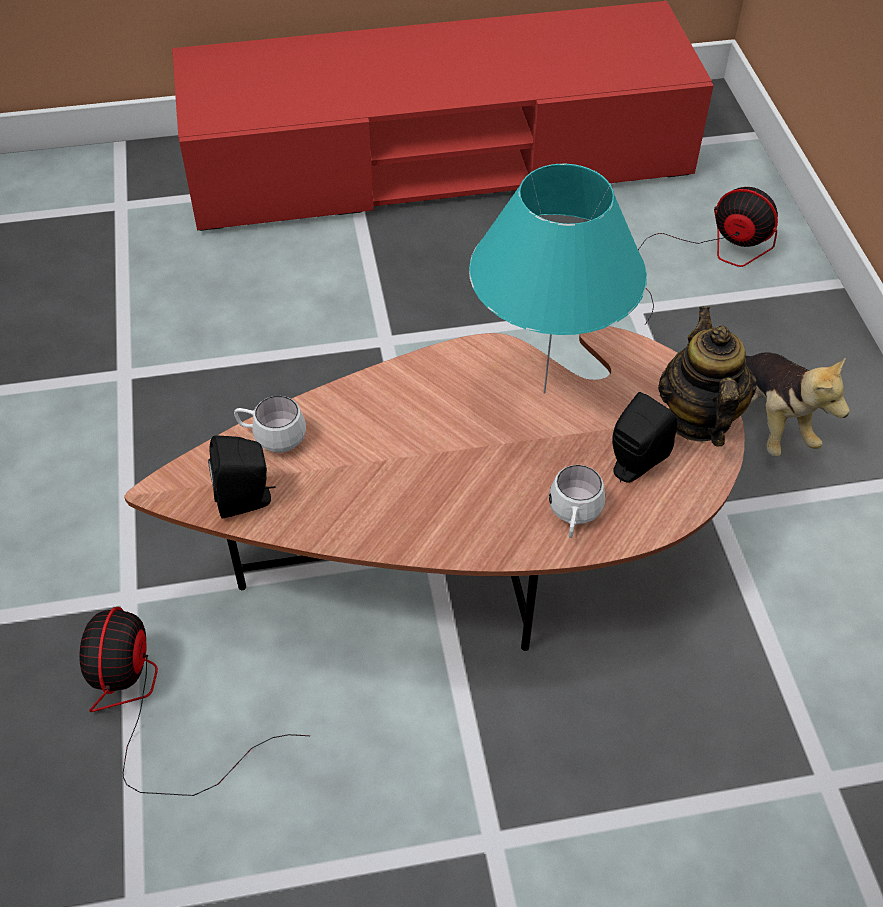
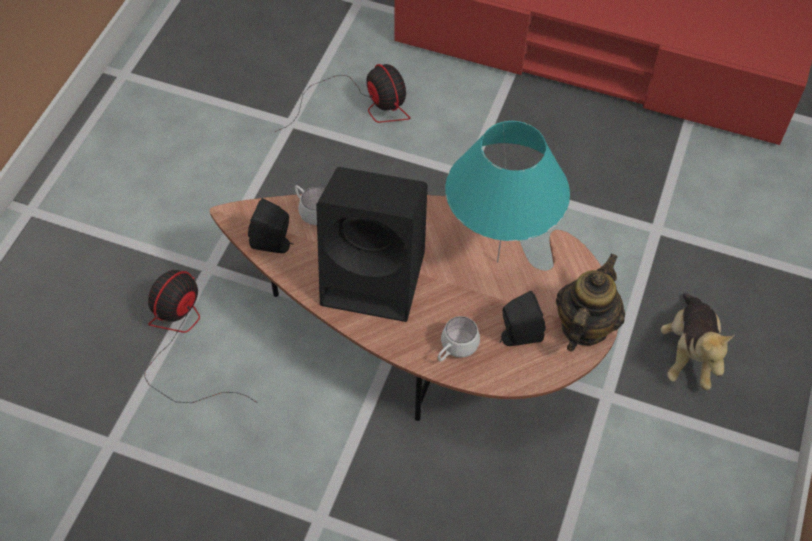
camera: 30 degrees right, 5 degrees up
fan [638,187,778,325] -> fan moved to [275,64,410,132]
none -> black speaker [316,167,428,322]

